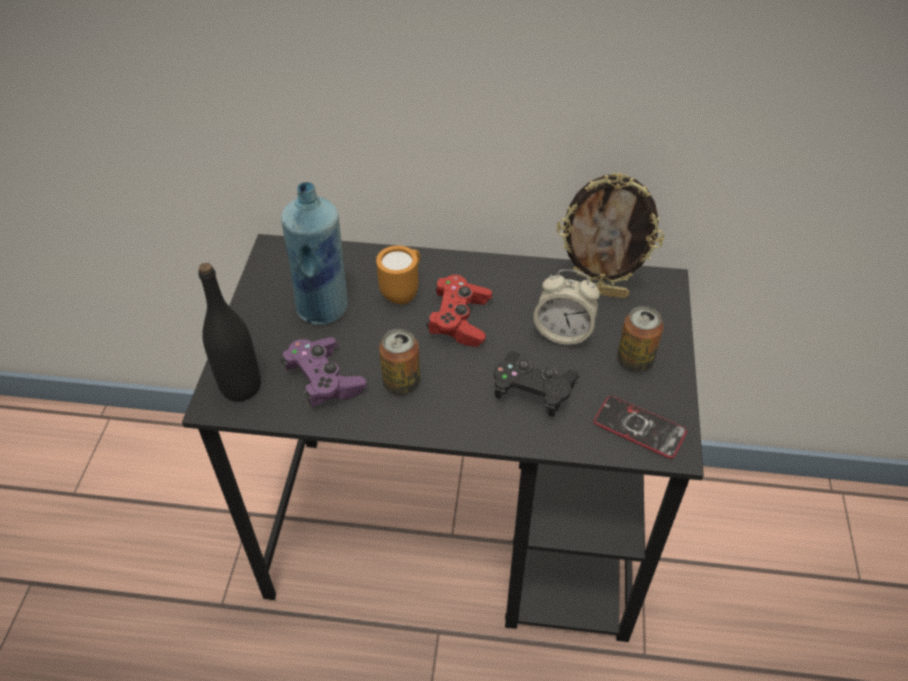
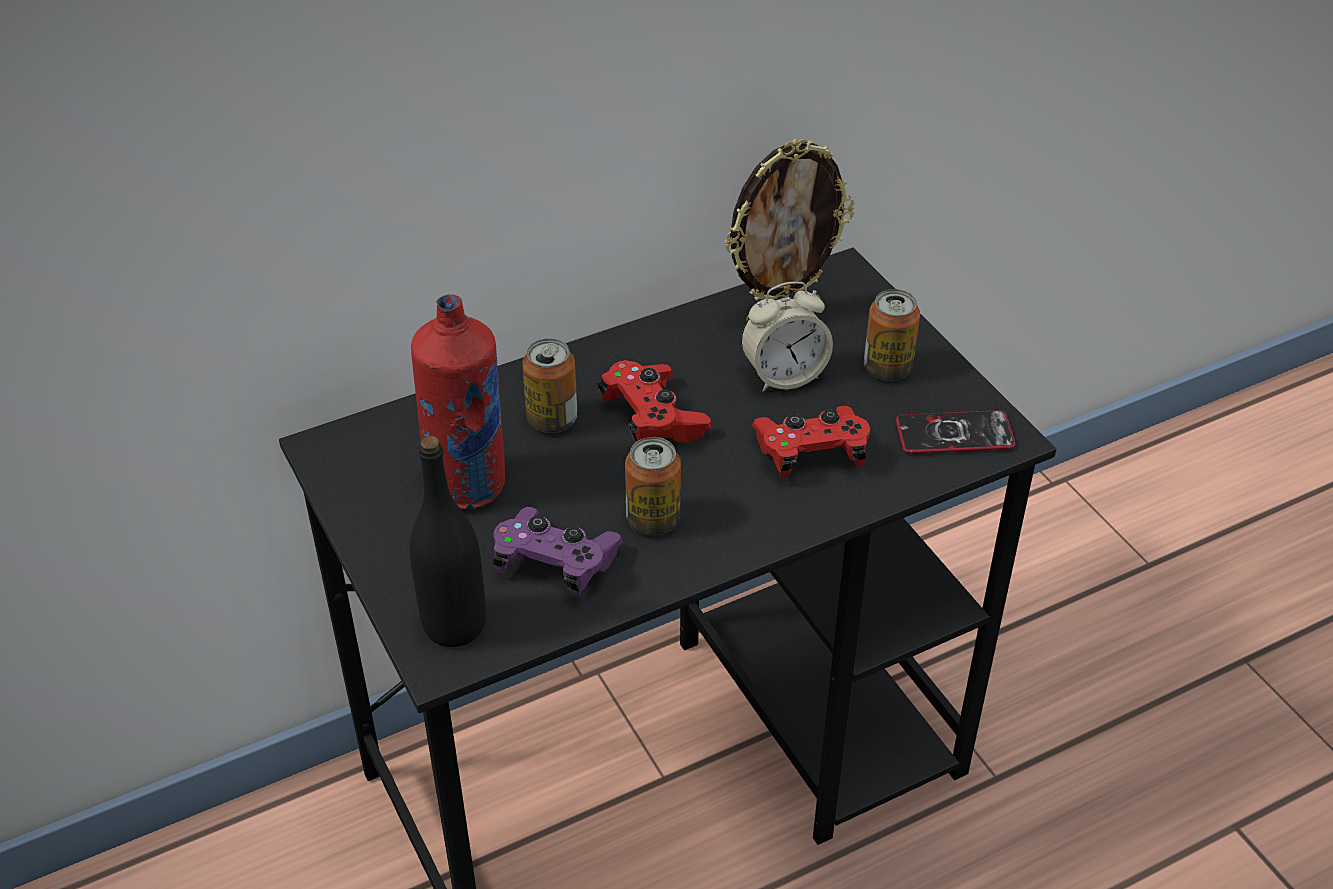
camera: 35 degrees left, 5 degrees down
blue bottle [281,182,348,325] -> red bottle [411,294,505,509]
orange mug [376,246,420,304] -> can [522,339,578,433]
black game controller [494,351,579,417] -> red game controller [752,406,870,478]

